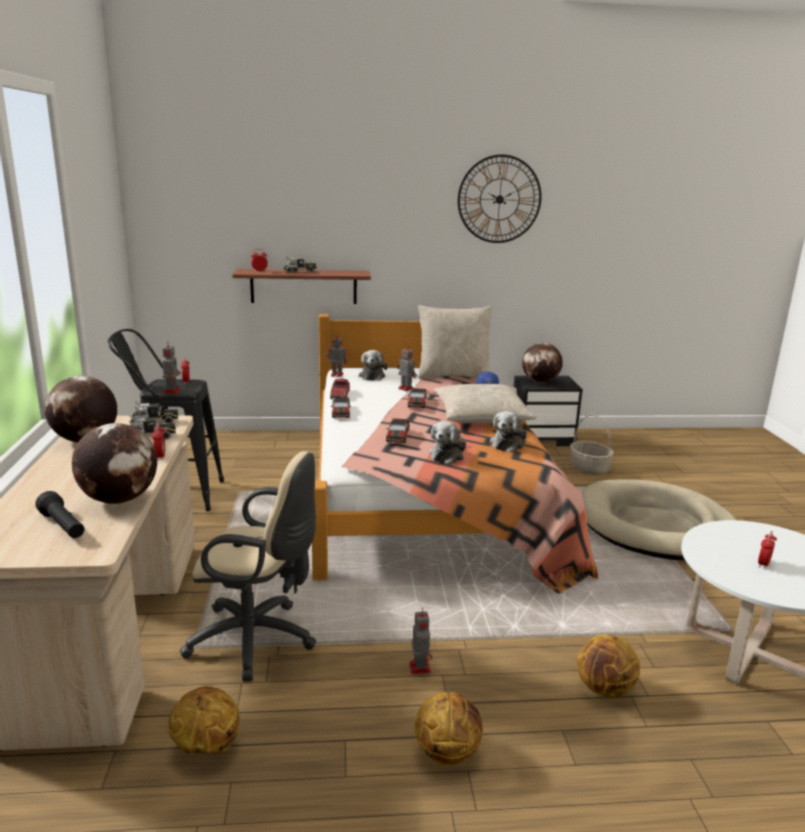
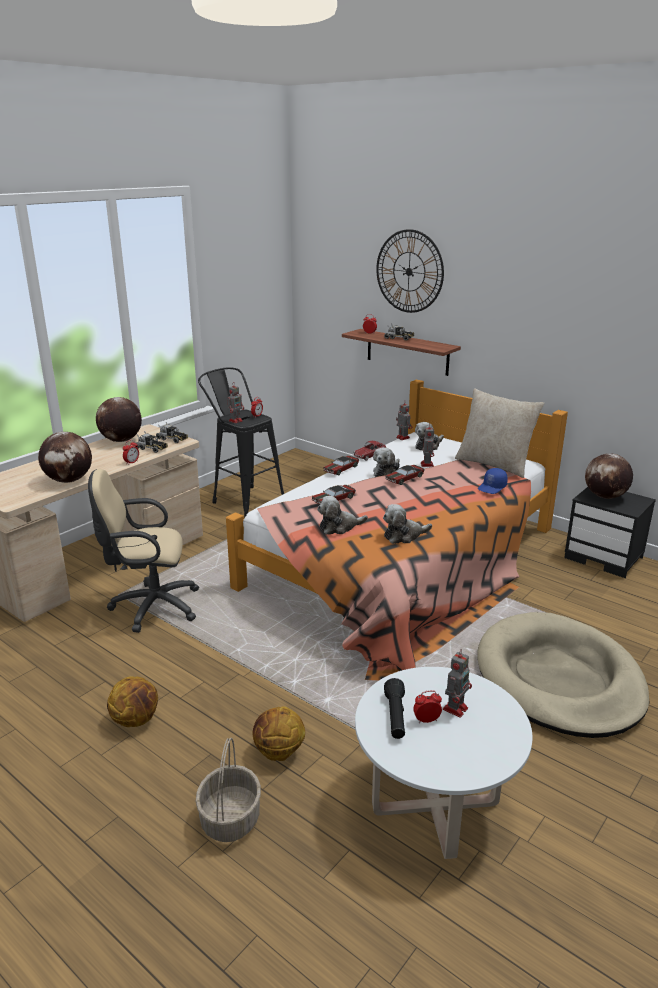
camera: 45 degrees right, 5 degrees up
black flashlight [35,491,85,538] -> black flashlight moved to [384,678,405,739]
basketball [168,686,240,753] -> none
beige office chair [180,451,316,682] -> beige office chair turned 120 degrees clockwise [88,469,199,633]
toy robot [409,607,432,674] -> toy robot moved to [443,649,472,718]
beige pillow [434,384,537,423] -> none
wall clock [458,154,542,243] -> wall clock moved to [376,229,444,313]
basket [570,415,614,475] -> basket moved to [196,738,261,842]
none -> plush toy [373,447,400,477]

